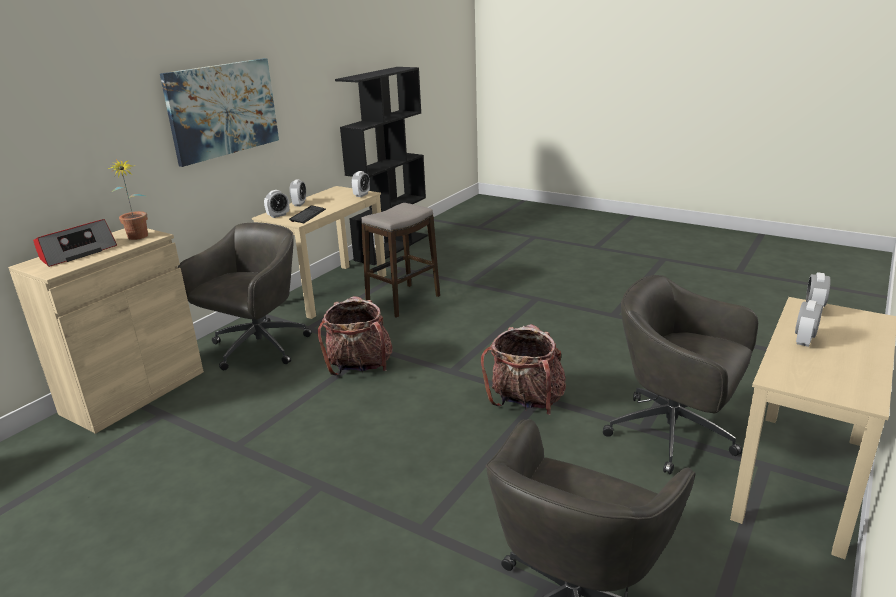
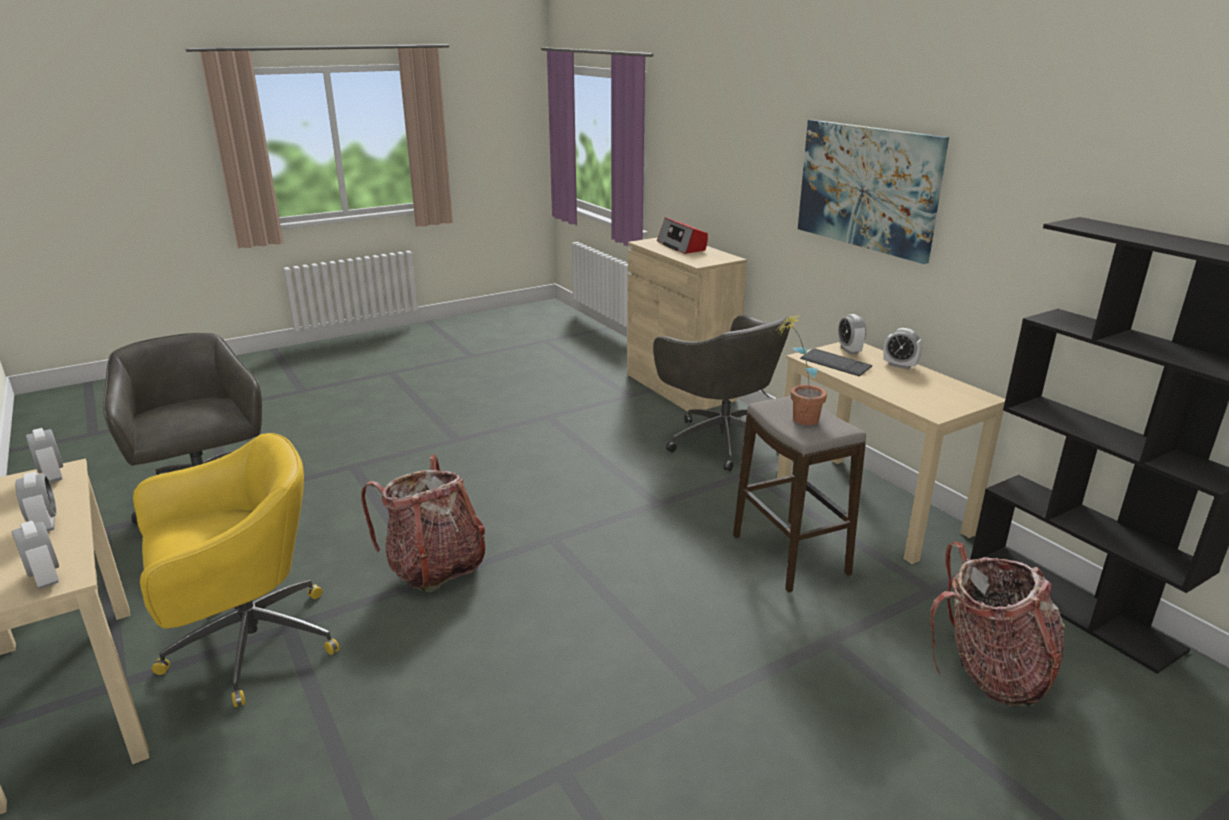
camera: 115 degrees right, 0 degrees up
potted plant [108,159,148,240] -> potted plant moved to [778,314,827,425]
backpack [318,296,392,375] -> backpack moved to [930,541,1065,707]
alarm clock [351,171,370,197] -> alarm clock moved to [26,428,63,483]
grey office chair [603,275,758,474] -> yellow office chair [133,433,340,707]

